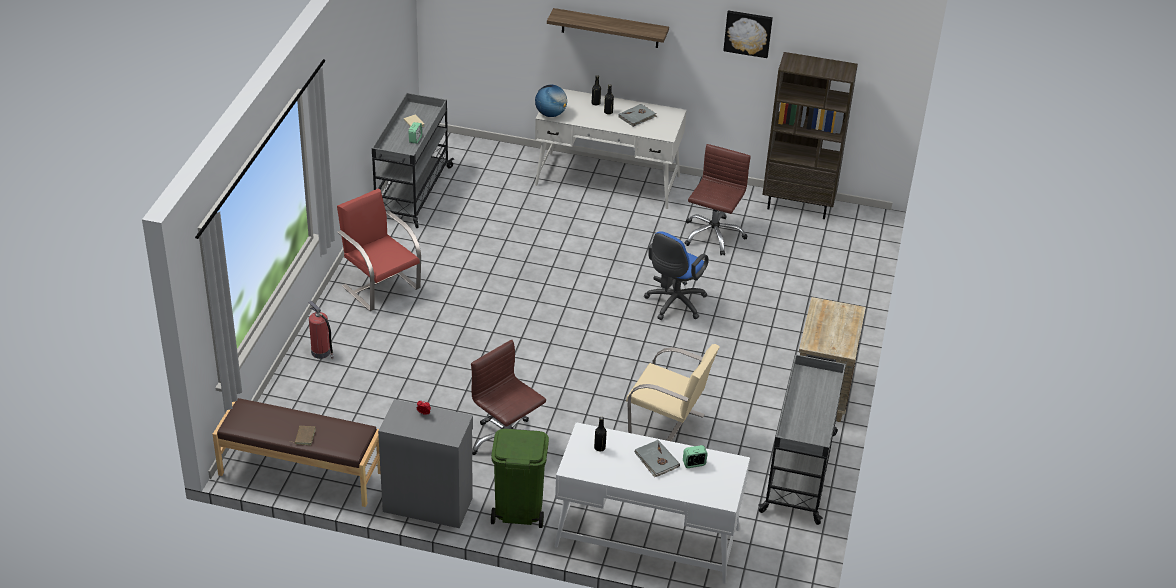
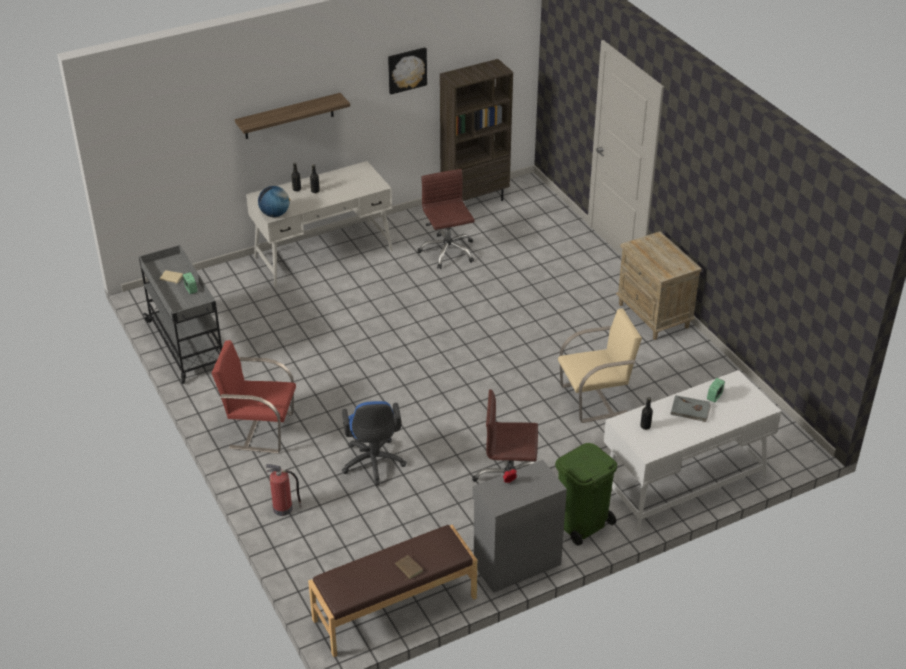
camera: 40 degrees left, 0 degrees up
grey book [618,104,657,127] -> none
blue office chair [644,231,709,320] -> blue office chair moved to [342,401,407,486]
grey cart [758,354,846,525] -> none

